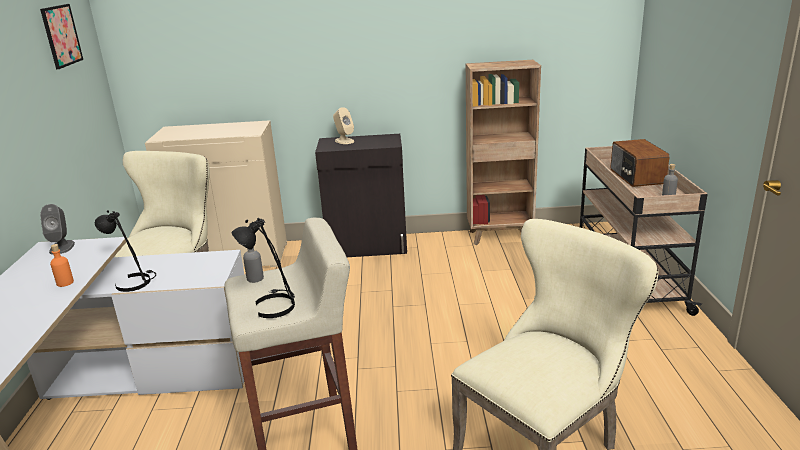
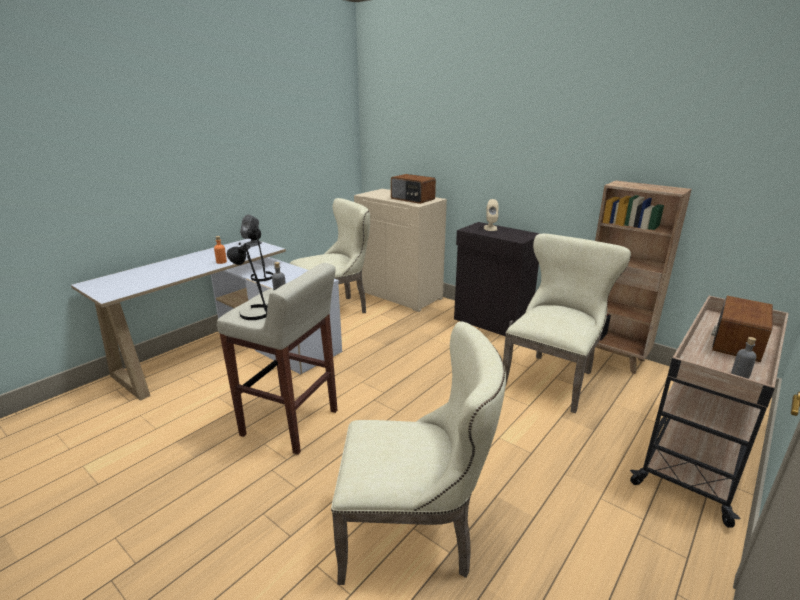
camera: 40 degrees right, 0 degrees up
picture [40,4,83,69] -> none
none -> radio [391,174,436,204]
none -> beige chair [503,234,631,413]

